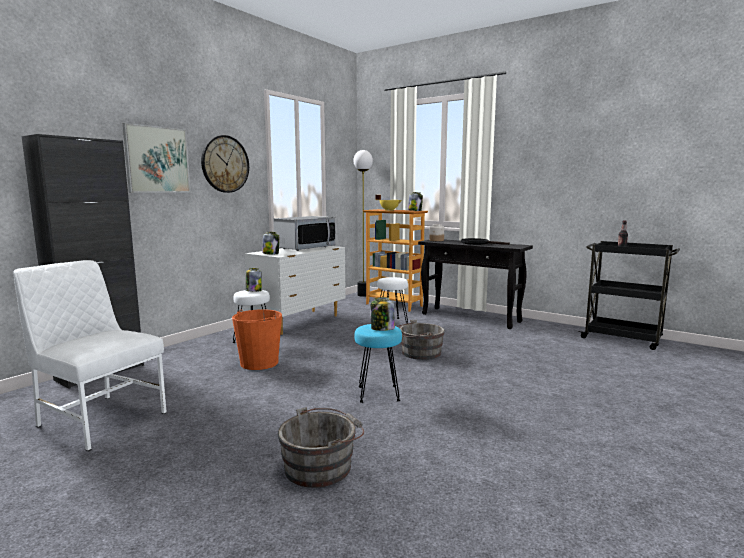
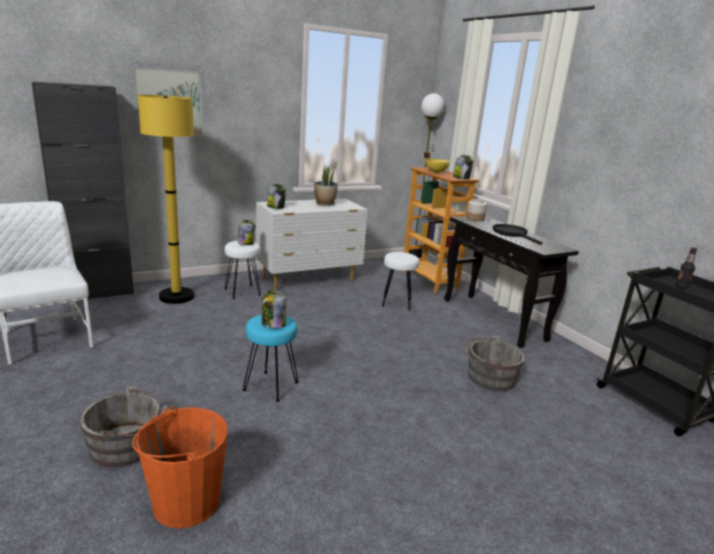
camera: 25 degrees right, 10 degrees up
wall clock [201,135,249,193] -> none
orange bucket [232,309,282,370] -> orange bucket moved to [132,406,228,529]
microwave [273,216,336,251] -> potted plant [314,163,338,206]
grey bucket [396,320,445,360] -> grey bucket moved to [464,336,525,391]
none -> yellow floor lamp [138,95,194,304]

